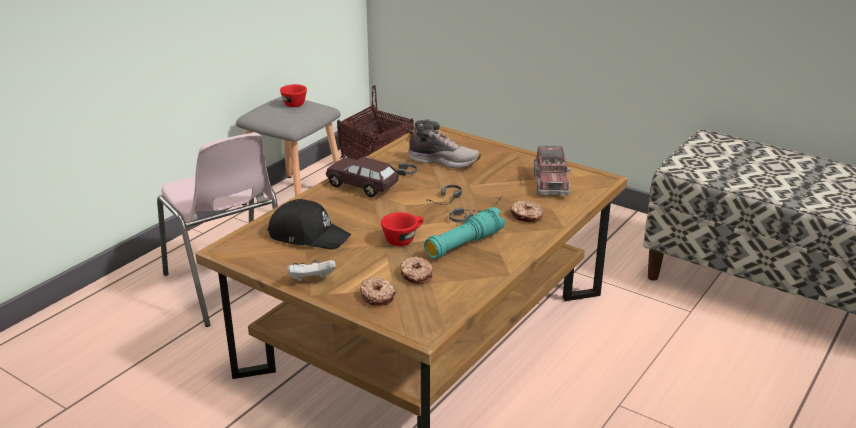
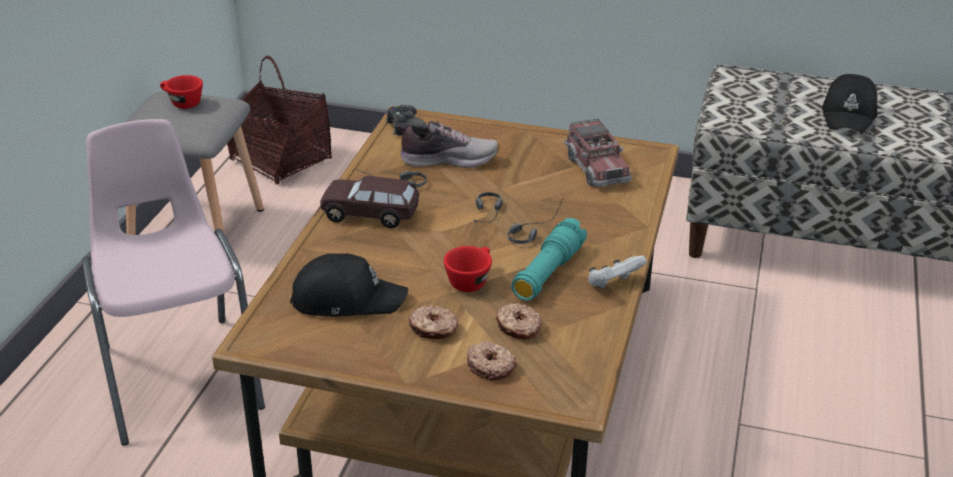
camera: 20 degrees left, 5 degrees up
pink chair [157,133,278,327] -> pink chair turned 150 degrees counterclockwise [82,119,265,445]
white game controller [286,260,336,282] -> white game controller moved to [588,256,647,289]
donut [510,201,544,223] -> donut moved to [408,305,458,339]
none -> black cap [822,74,877,134]

